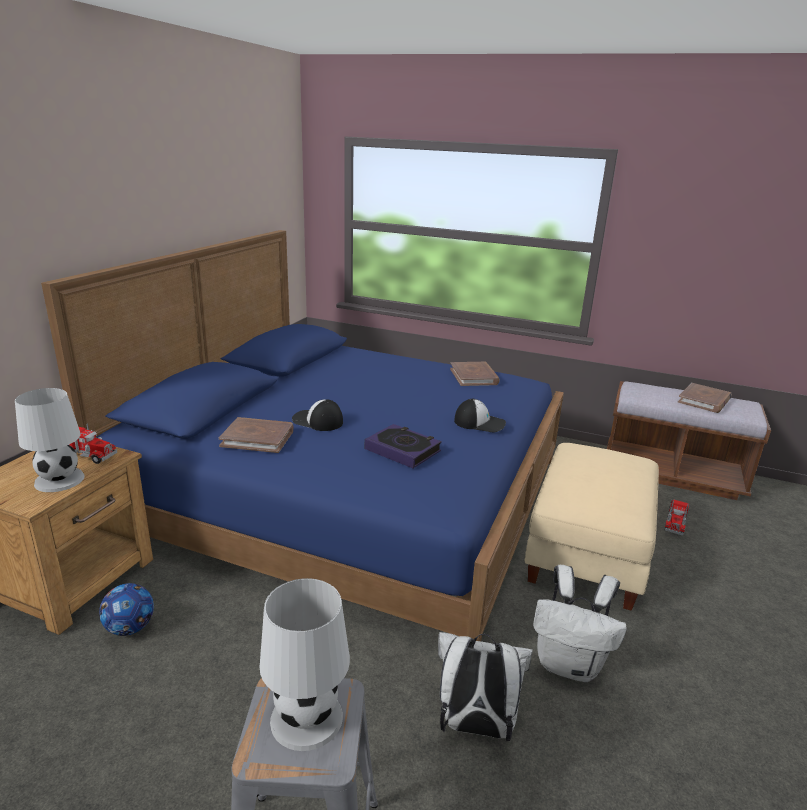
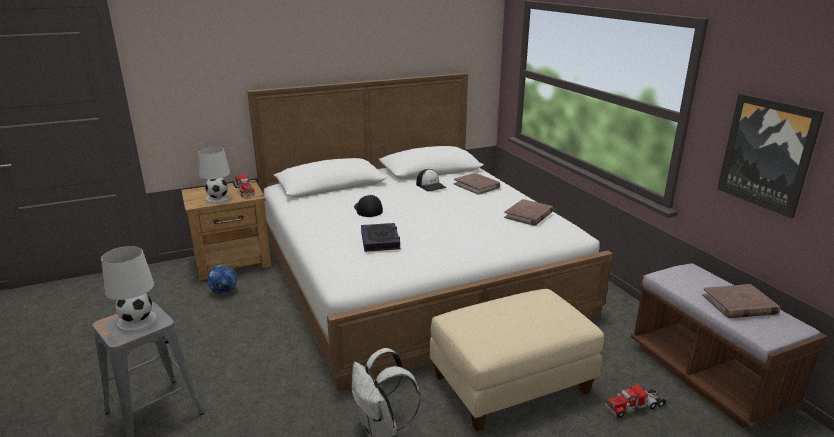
camera: 45 degrees right, 0 degrees up
blue bed [41,230,564,641] -> white bed [247,73,613,392]
brown book [219,417,293,453] -> brown book moved to [454,173,500,195]
white backpack [438,632,533,741] -> none
cap [454,399,506,432] -> cap moved to [416,169,446,191]
none -> picture [717,93,824,218]

